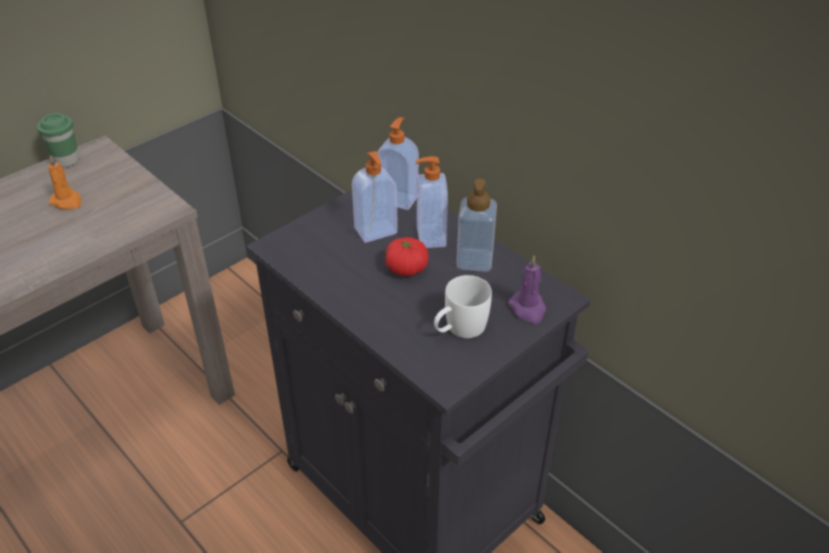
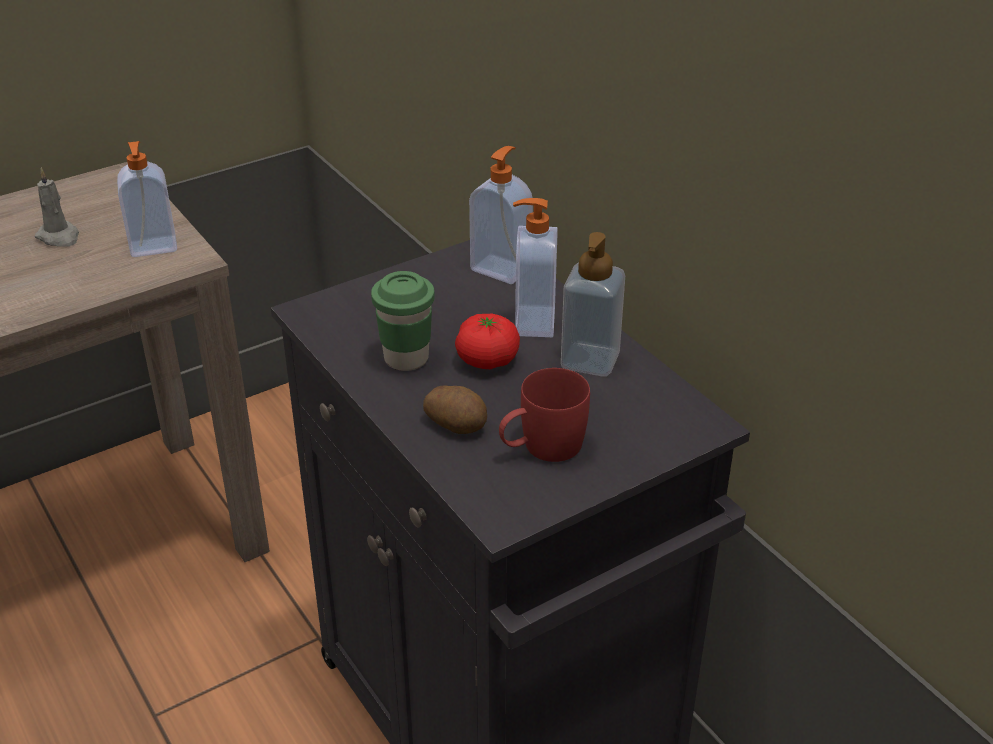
camera: 10 degrees right, 5 degrees down
green cup [37,113,79,167] -> green cup moved to [371,271,435,371]
orange candle [48,155,81,209] -> grey candle [35,168,79,247]
soap dispenser [352,151,398,243] -> soap dispenser moved to [117,141,177,257]
white mug [434,275,492,338] -> red mug [499,368,590,462]
purple candle [508,256,546,324] -> none
none -> potato [423,386,487,434]

